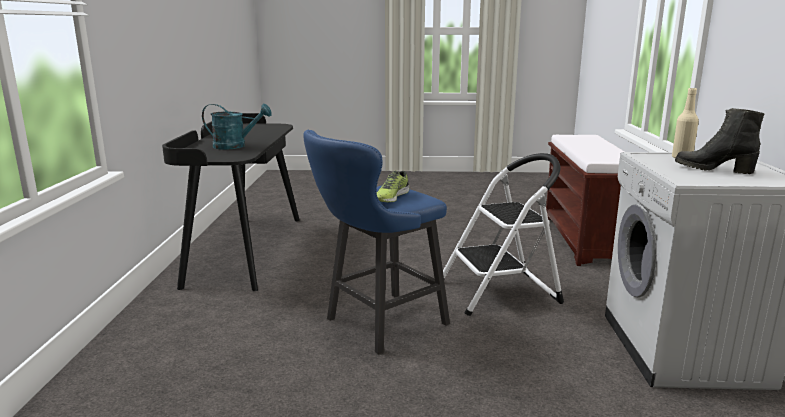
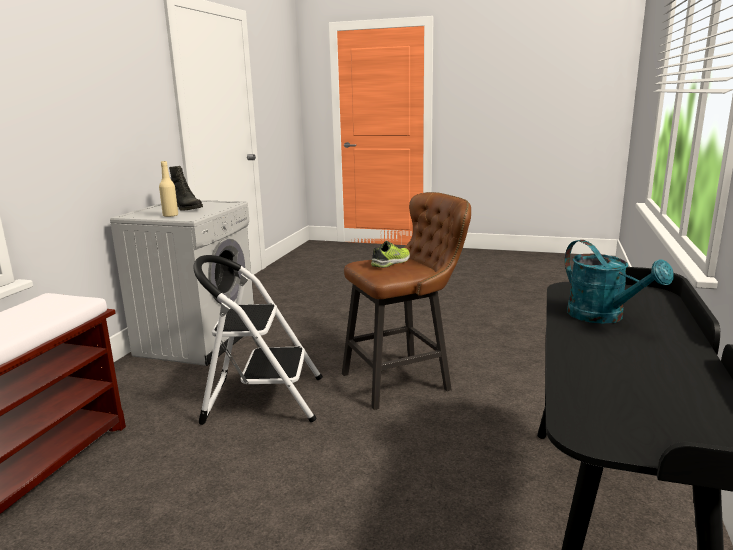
camera: 165 degrees left, 0 degrees up
turquoise watering can [202,104,272,150] -> turquoise watering can turned 135 degrees counterclockwise [565,240,674,324]
blue stool [303,130,450,354] -> brown stool [342,192,471,410]

